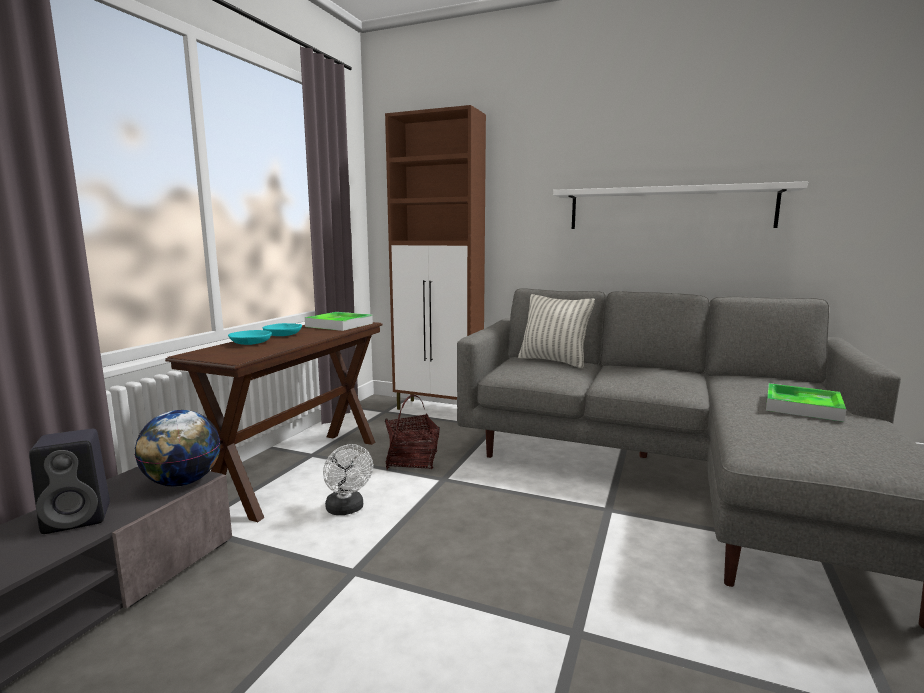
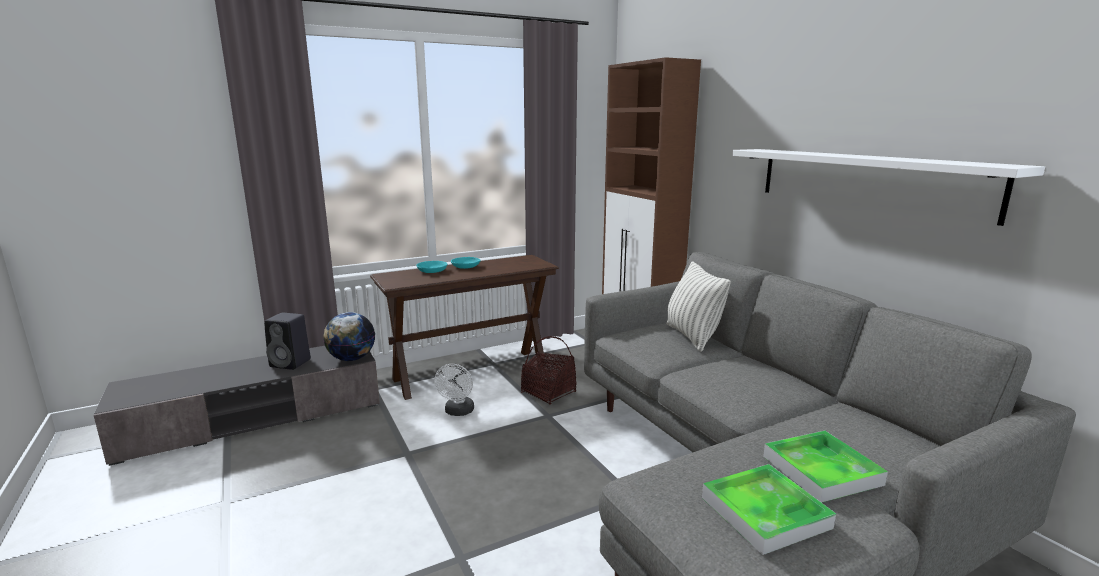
camera: 40 degrees right, 5 degrees up
tray [305,312,373,331] -> tray moved to [702,464,836,555]

